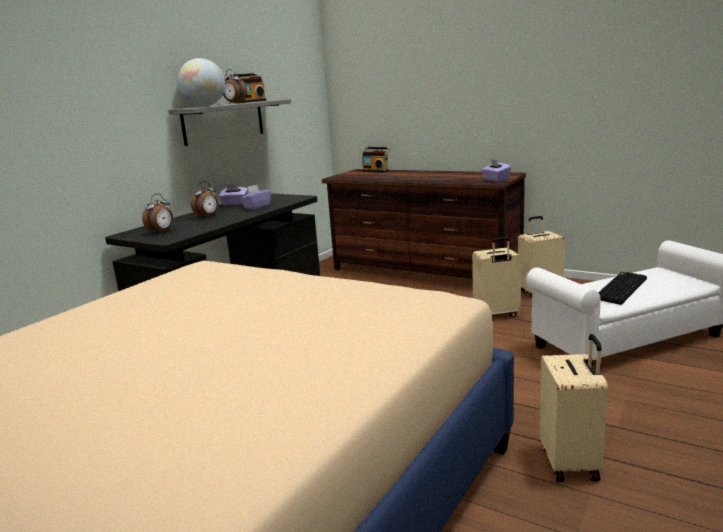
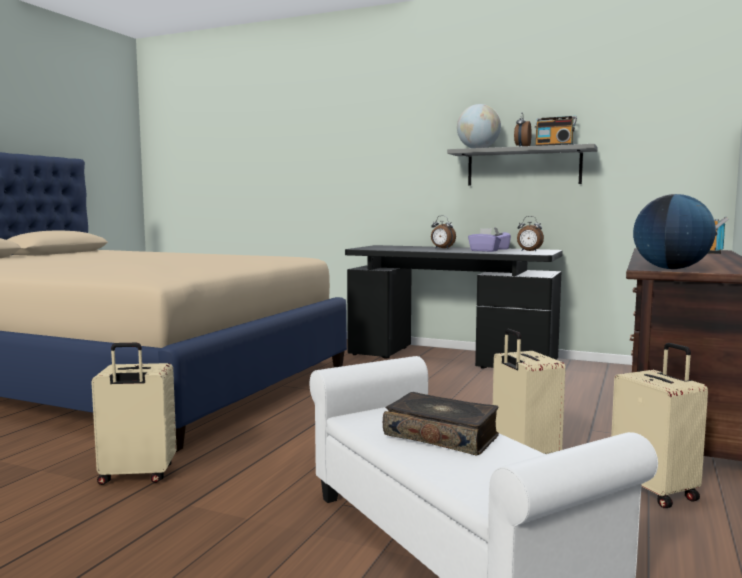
camera: 80 degrees right, 10 degrees down
alarm clock [142,194,173,234] -> alarm clock moved to [517,216,544,251]
purple tissue box [481,159,511,182] -> globe [633,194,716,269]
keyboard [598,272,647,305] -> book [383,392,499,455]

